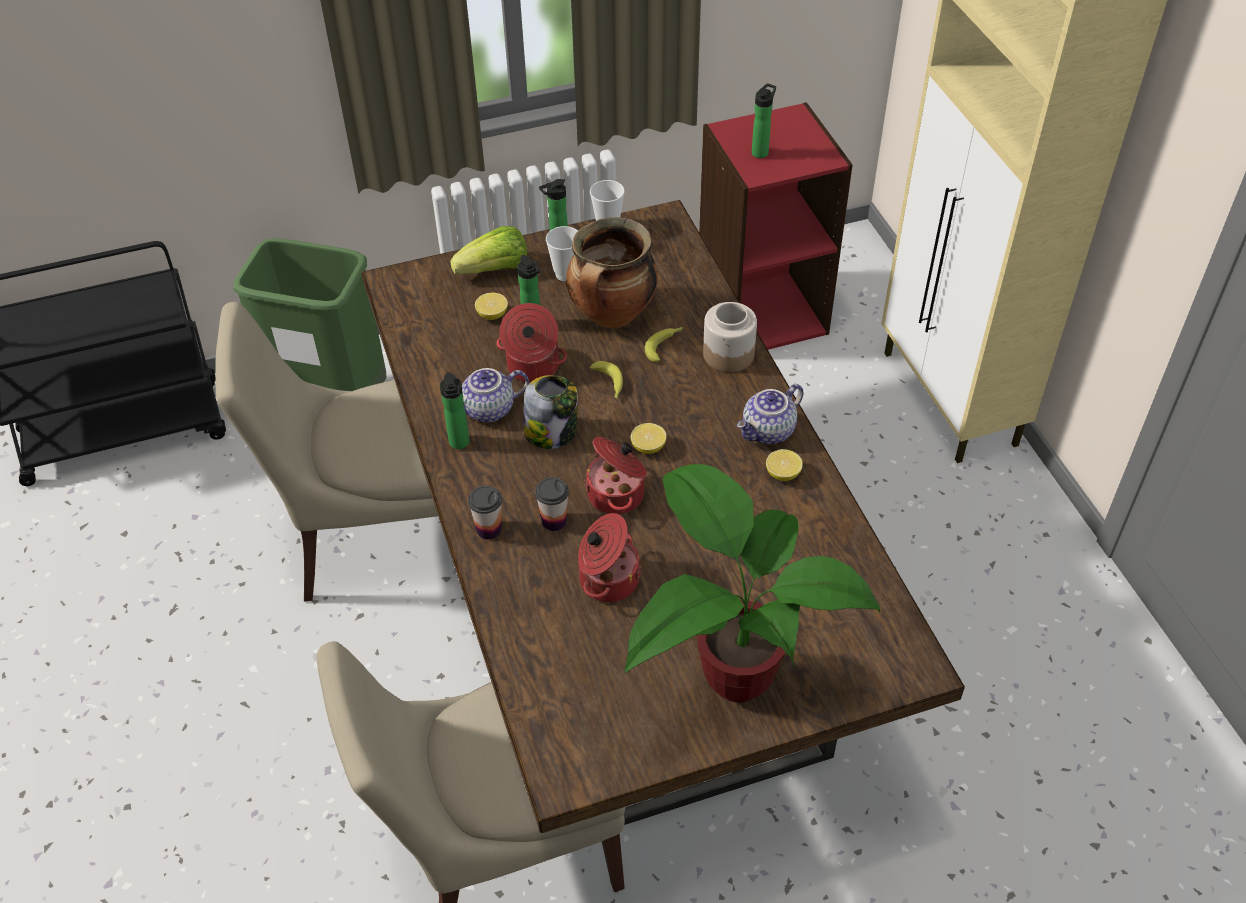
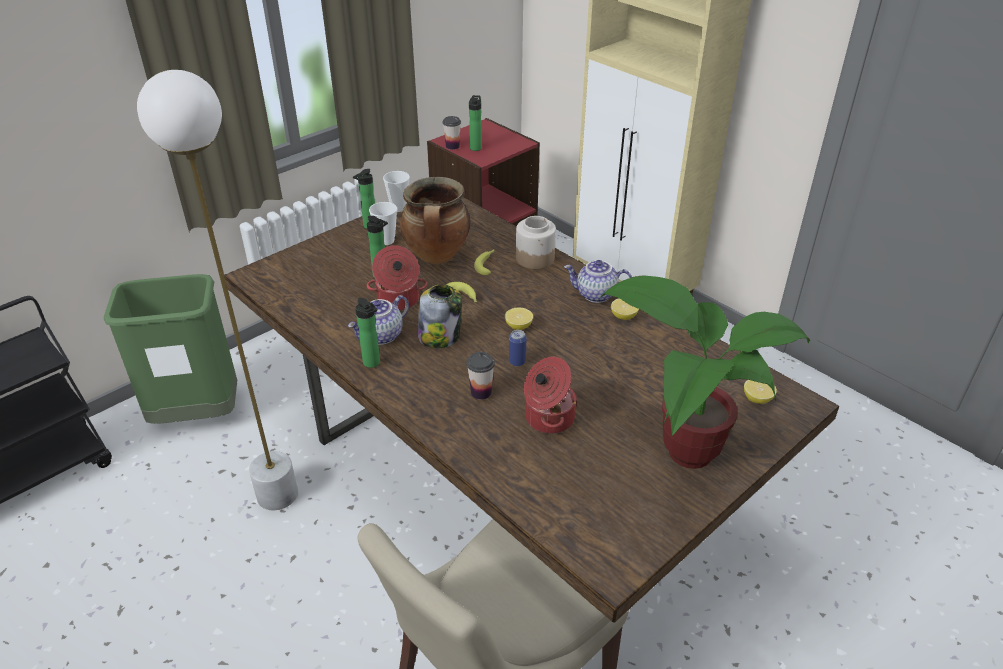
camera: 25 degrees left, 10 degrees down
beige chair [215,302,438,602] -> white floor lamp [137,70,298,510]
lettuce [450,226,527,275] -> none
cup [468,485,502,540] -> cup moved to [443,116,461,150]
lemon [475,293,508,320] -> lemon moved to [744,380,777,404]
cooking pot [584,437,647,515] -> can [509,330,526,366]
teapot [737,384,804,444] -> teapot turned 75 degrees clockwise [564,260,632,303]

